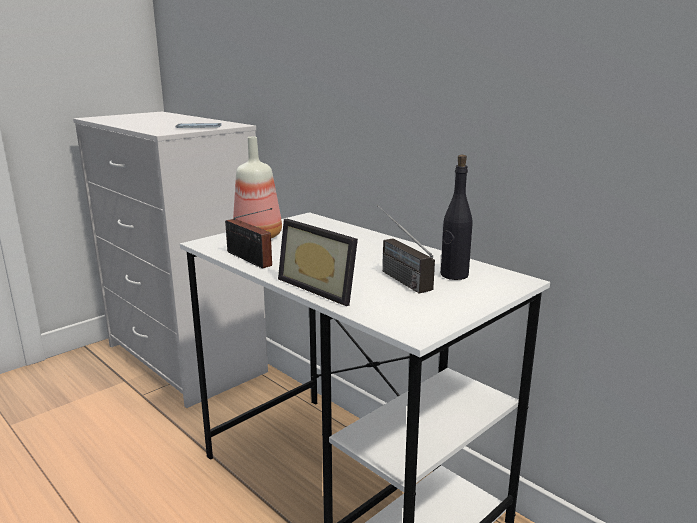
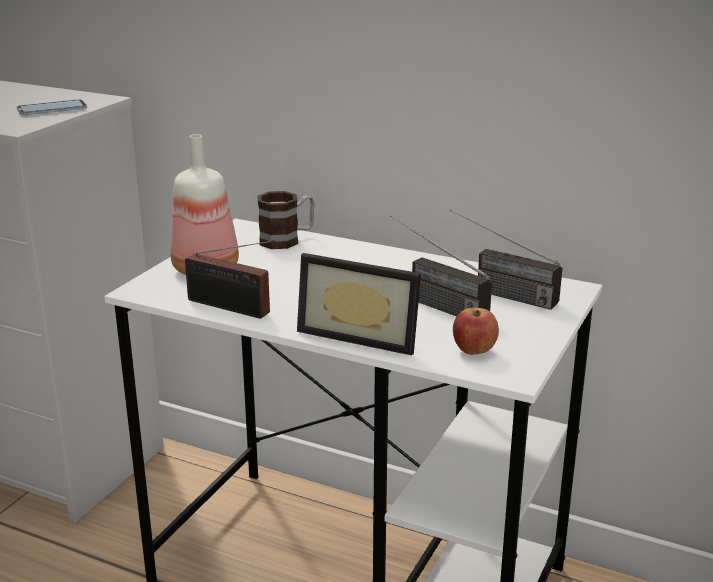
camera: 20 degrees left, 5 degrees up
black bottle [441,155,472,280] -> radio [449,209,562,310]
none -> mug [258,191,315,249]
none -> apple [453,308,499,355]

